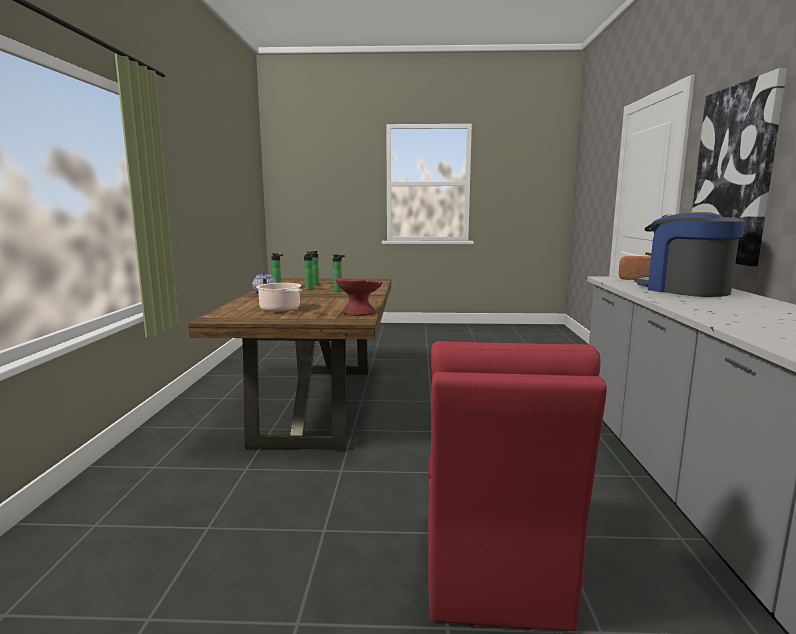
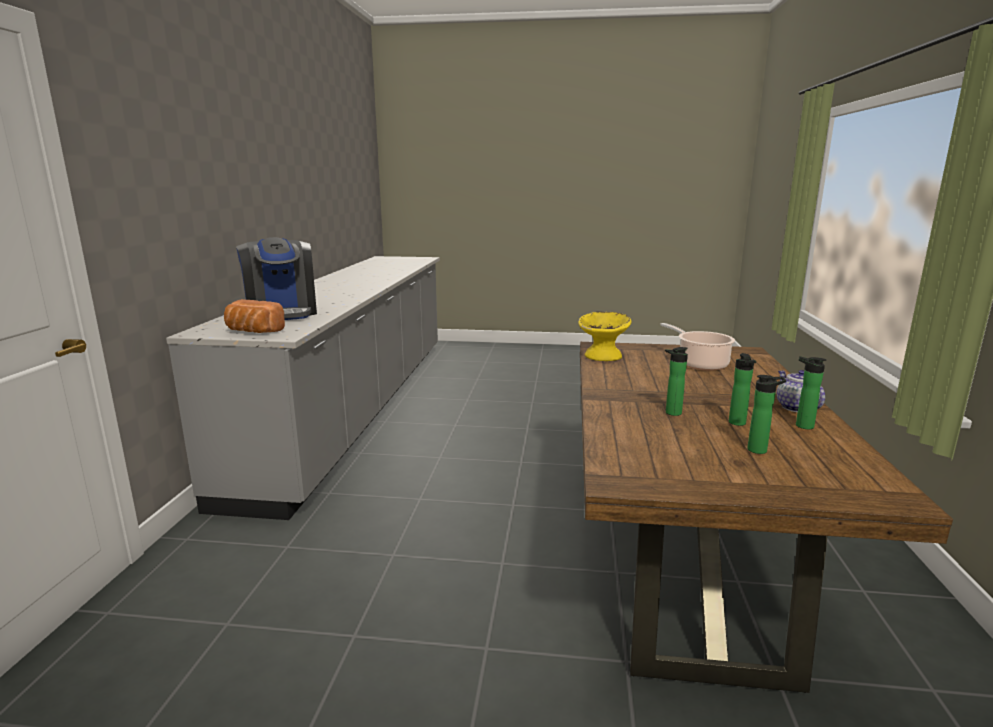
camera: 175 degrees left, 5 degrees up
red bowl [335,278,382,316] -> yellow bowl [578,311,631,361]
red chair [428,341,607,631] -> none
picture [692,68,787,266] -> none

